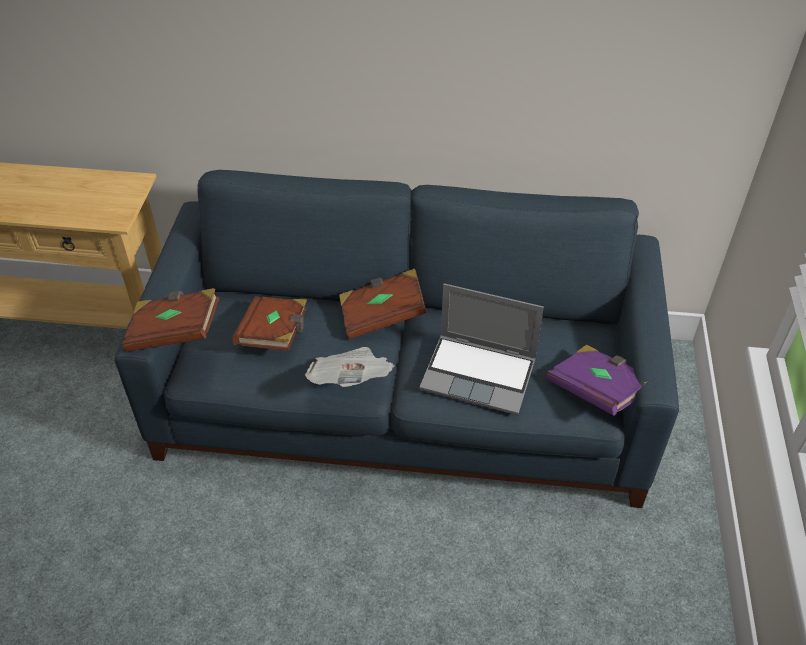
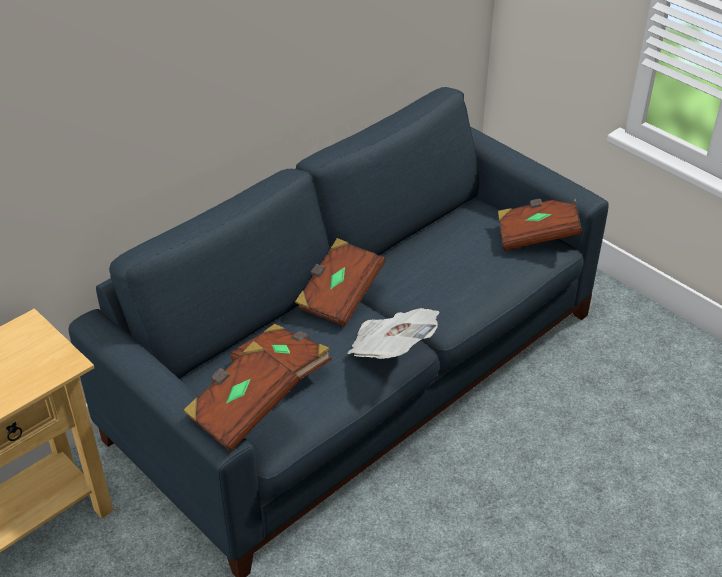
camera: 50 degrees left, 5 degrees down
laptop [419,283,544,415] -> none
purple book [546,344,648,416] -> brown book [498,198,582,251]

